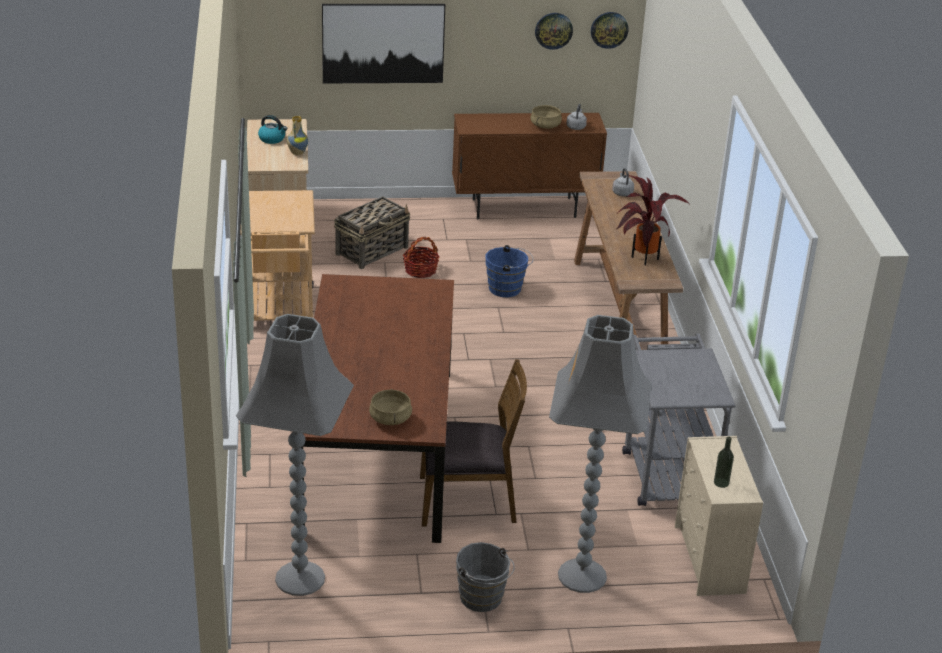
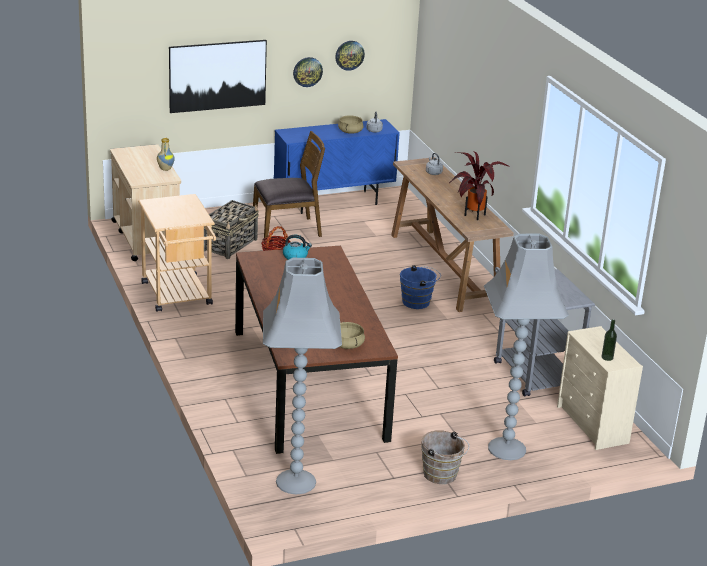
camera: 15 degrees left, 5 degrees down
kettle [258,115,287,144] -> kettle moved to [283,235,312,260]
brown chair [420,359,527,527] -> brown chair moved to [253,131,325,238]
brown cabinet [452,113,607,219] -> blue cabinet [273,119,400,214]
grey bucket [456,542,515,612] -> brown bucket [421,431,469,484]
blue bucket [485,245,534,297] -> blue bucket moved to [400,265,441,309]
wall clock [591,12,628,49] -> wall clock moved to [293,57,323,87]

